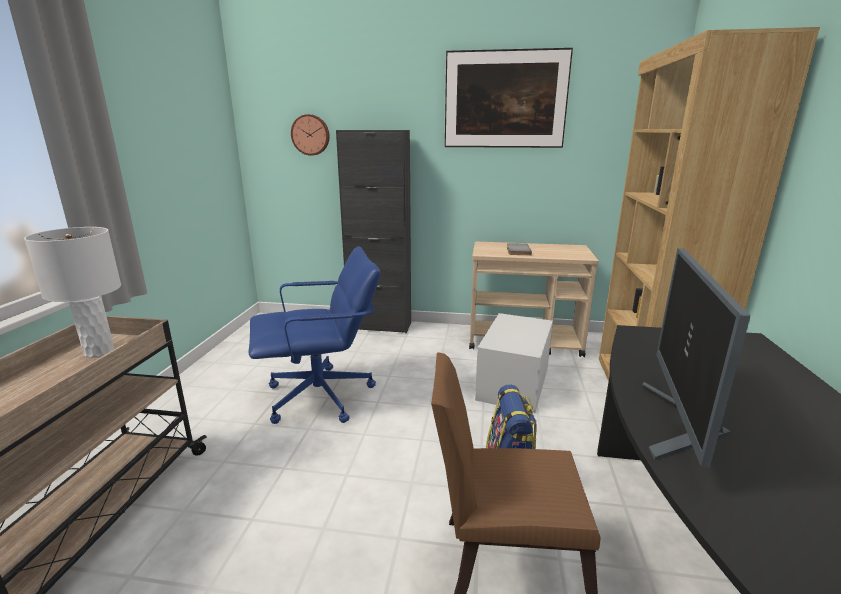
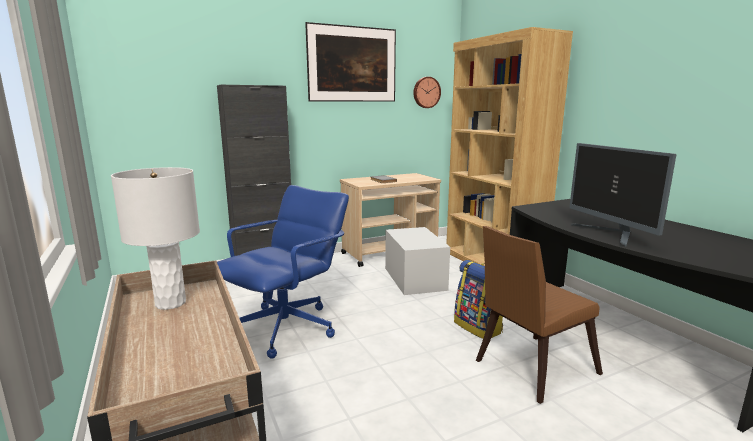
camera: 35 degrees left, 5 degrees down
wall clock [291,114,330,156] -> wall clock moved to [414,77,441,108]

